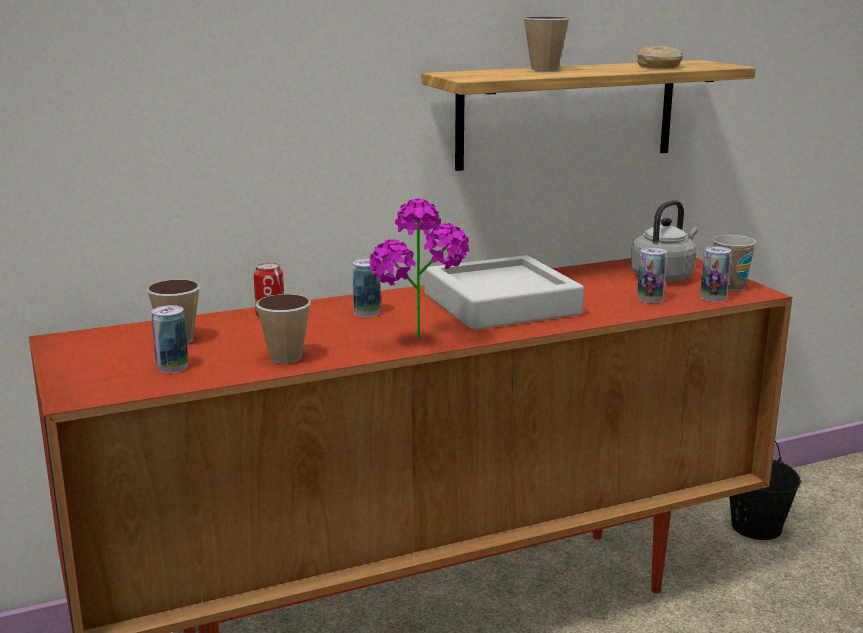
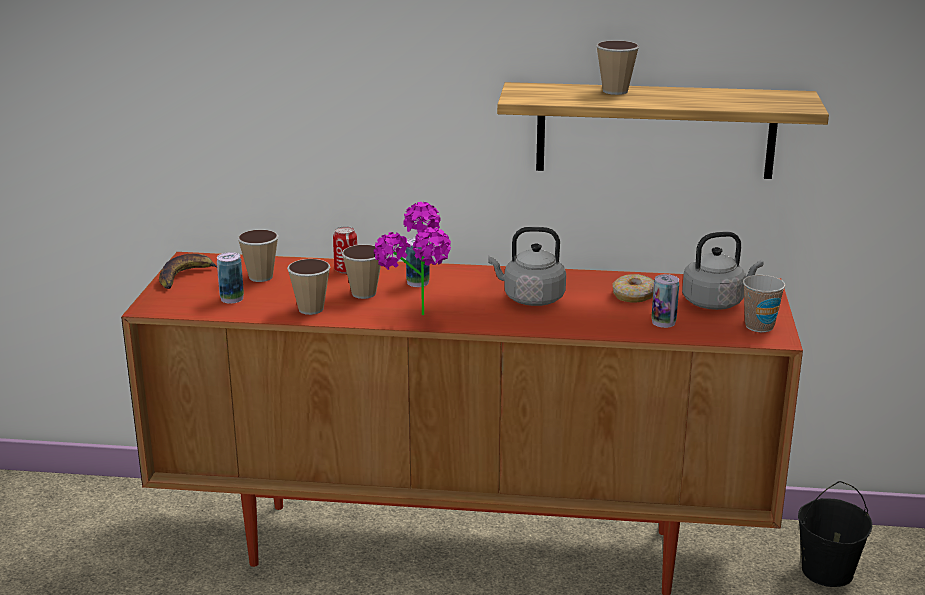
camera: 30 degrees right, 5 degrees up
grey tray [424,255,584,330] -> grey kettle [488,227,566,306]
donut [637,46,683,69] -> donut moved to [612,274,654,303]
can [700,246,731,302] -> none
none -> banana [159,253,217,289]
none -> cup [342,244,381,299]

